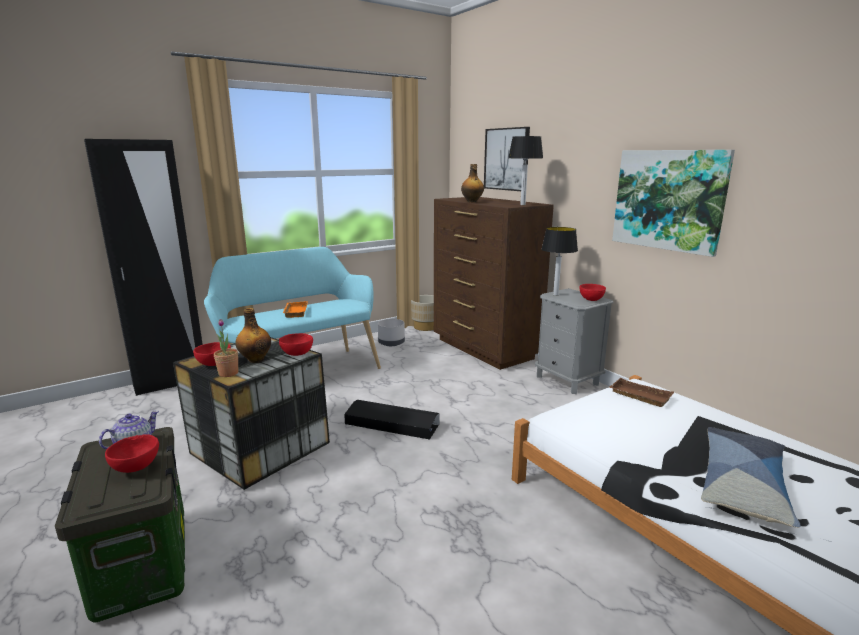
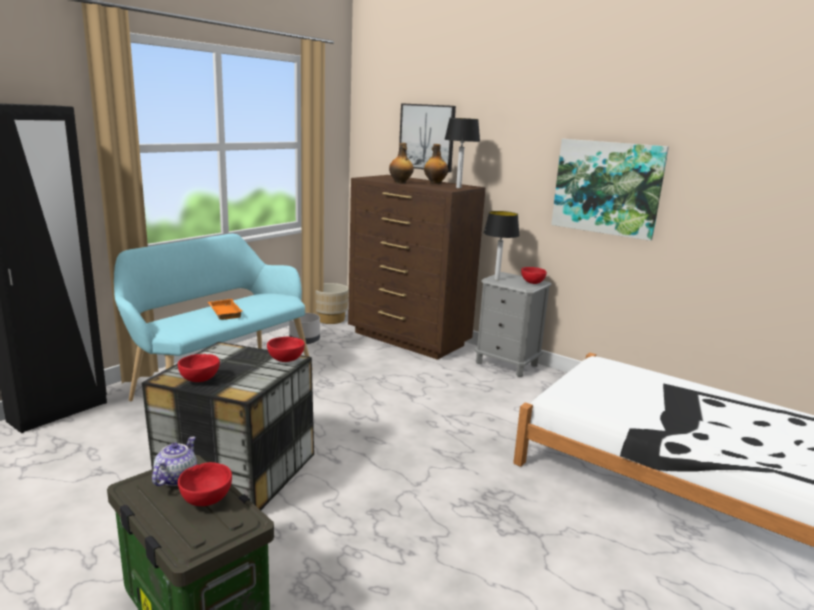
camera: 20 degrees left, 0 degrees up
potted plant [214,319,238,377] -> none
bottle [236,308,271,363] -> bottle moved to [424,144,448,184]
black storage box [344,400,439,440] -> none
brown tray [609,378,674,407] -> none
pillow [701,427,800,528] -> none

